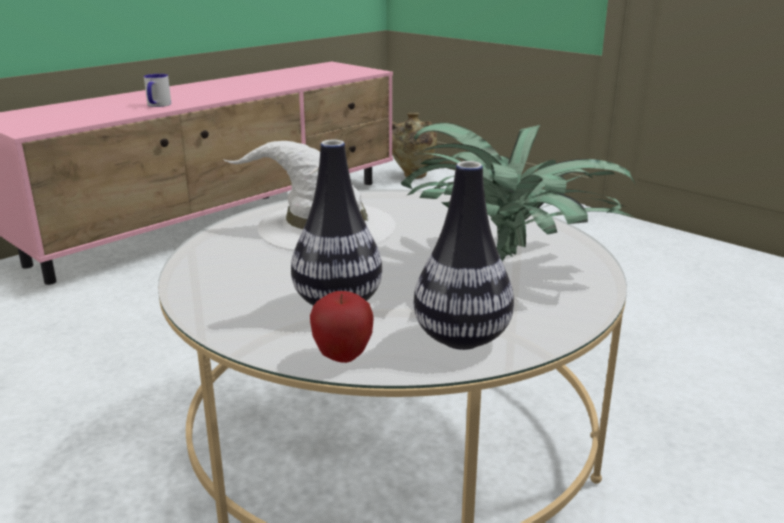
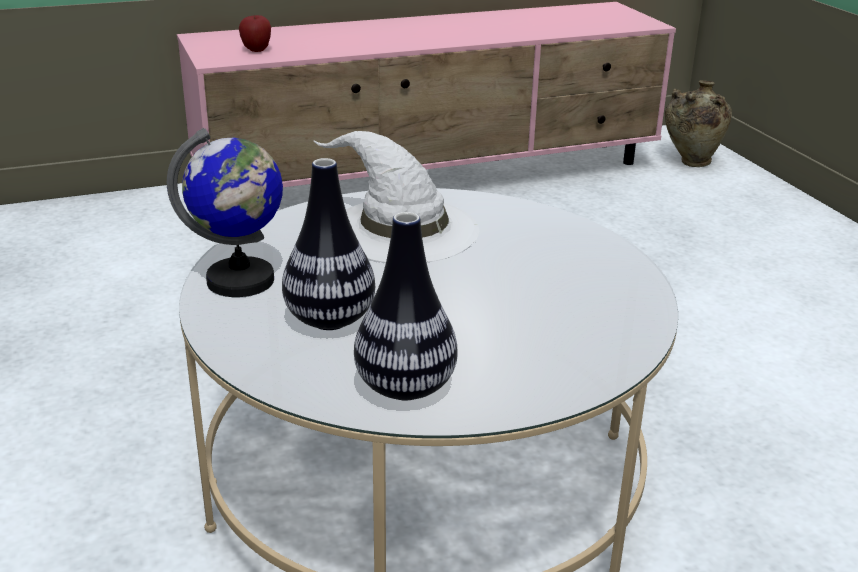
camera: 25 degrees right, 5 degrees up
mug [144,74,171,107] -> none
apple [310,291,374,363] -> apple moved to [239,14,271,52]
potted plant [401,123,636,261] -> none
none -> globe [167,128,283,297]

